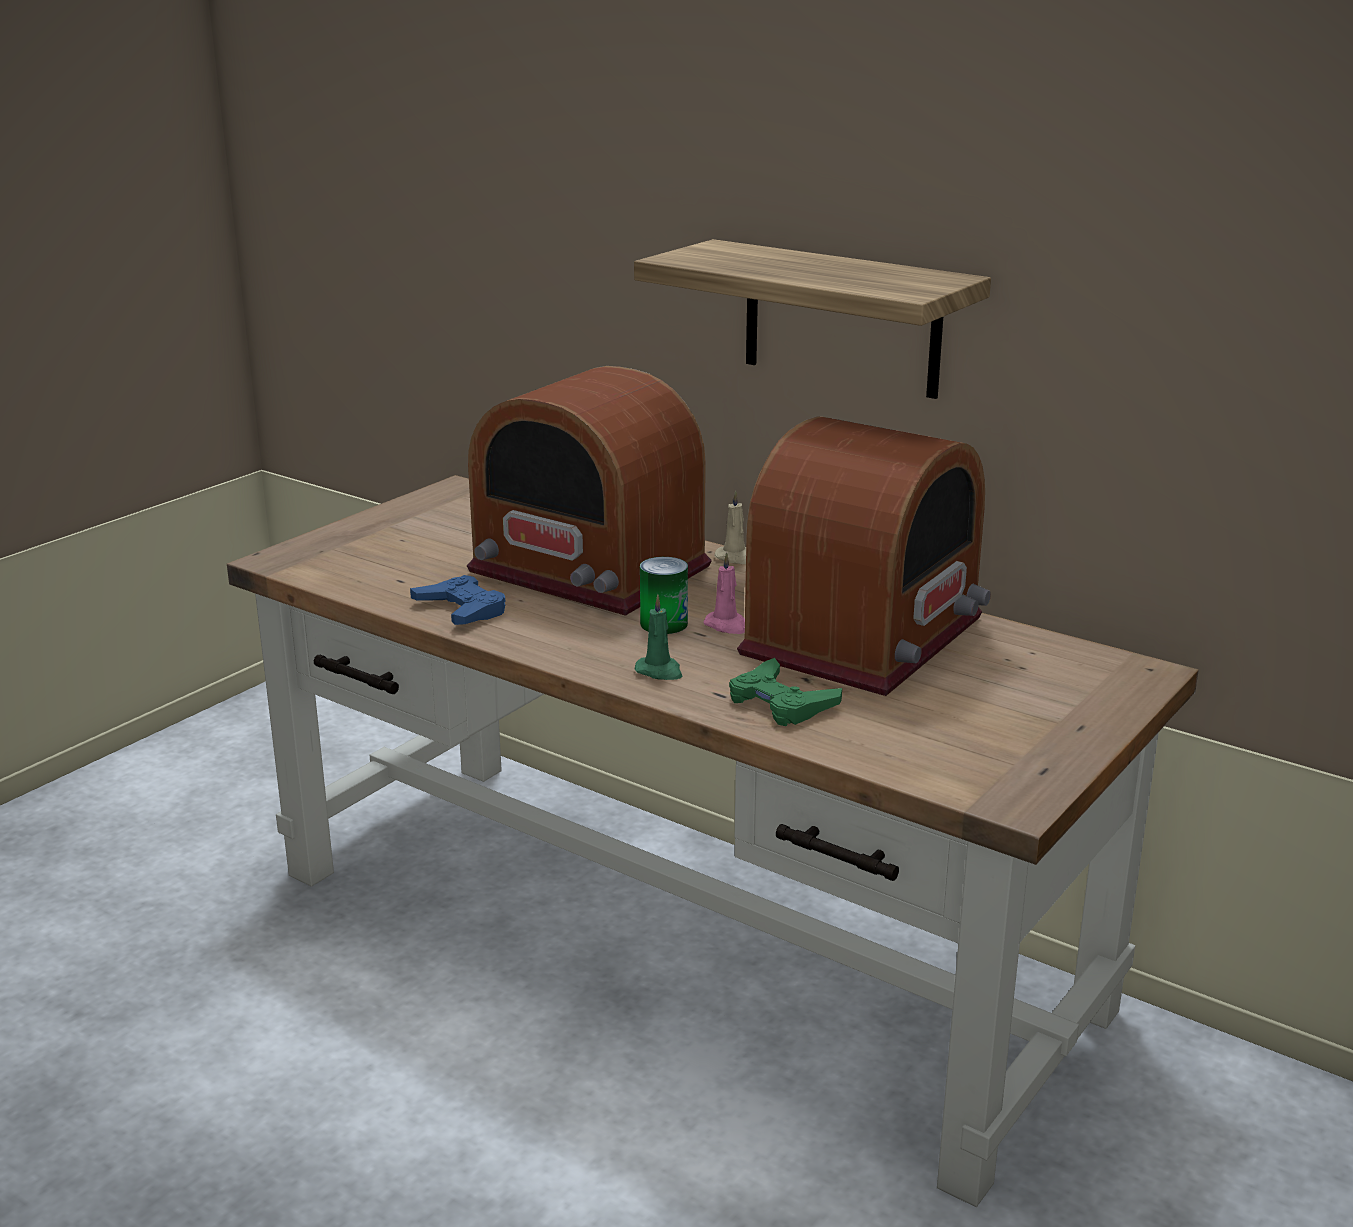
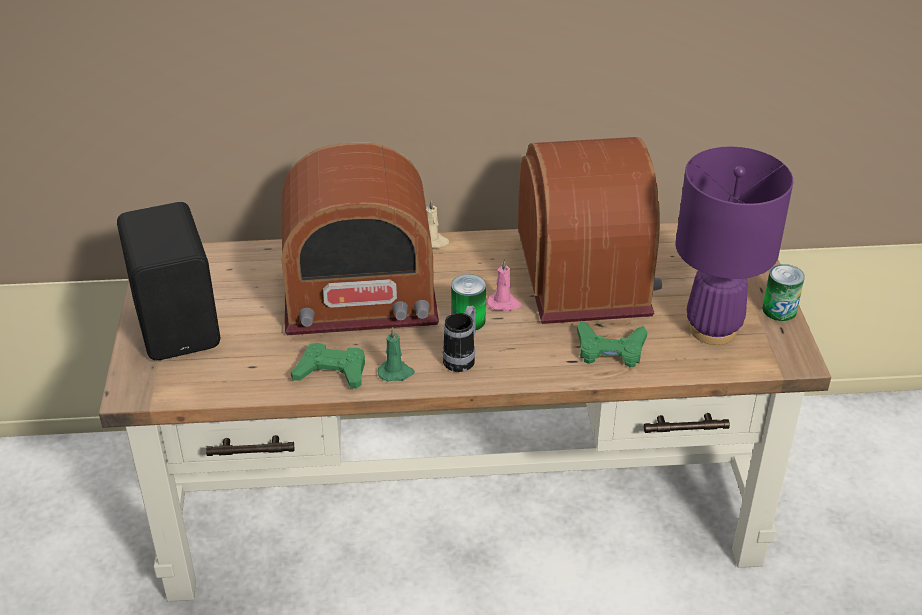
camera: 40 degrees left, 15 degrees up
blue game controller [410,575,505,625] -> green game controller [291,343,365,389]
shelf [634,239,991,399] -> none
green candle [635,595,682,680] -> green candle moved to [378,328,415,381]
none -> black speaker [117,202,220,360]
none -> mug [442,306,476,372]
none -> purple table lamp [676,147,793,345]
none -> can [762,264,805,321]

